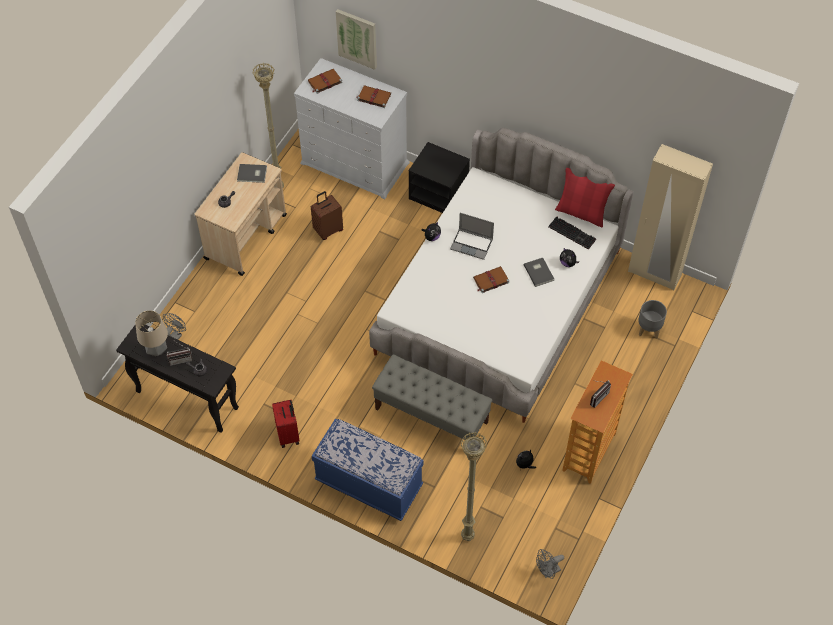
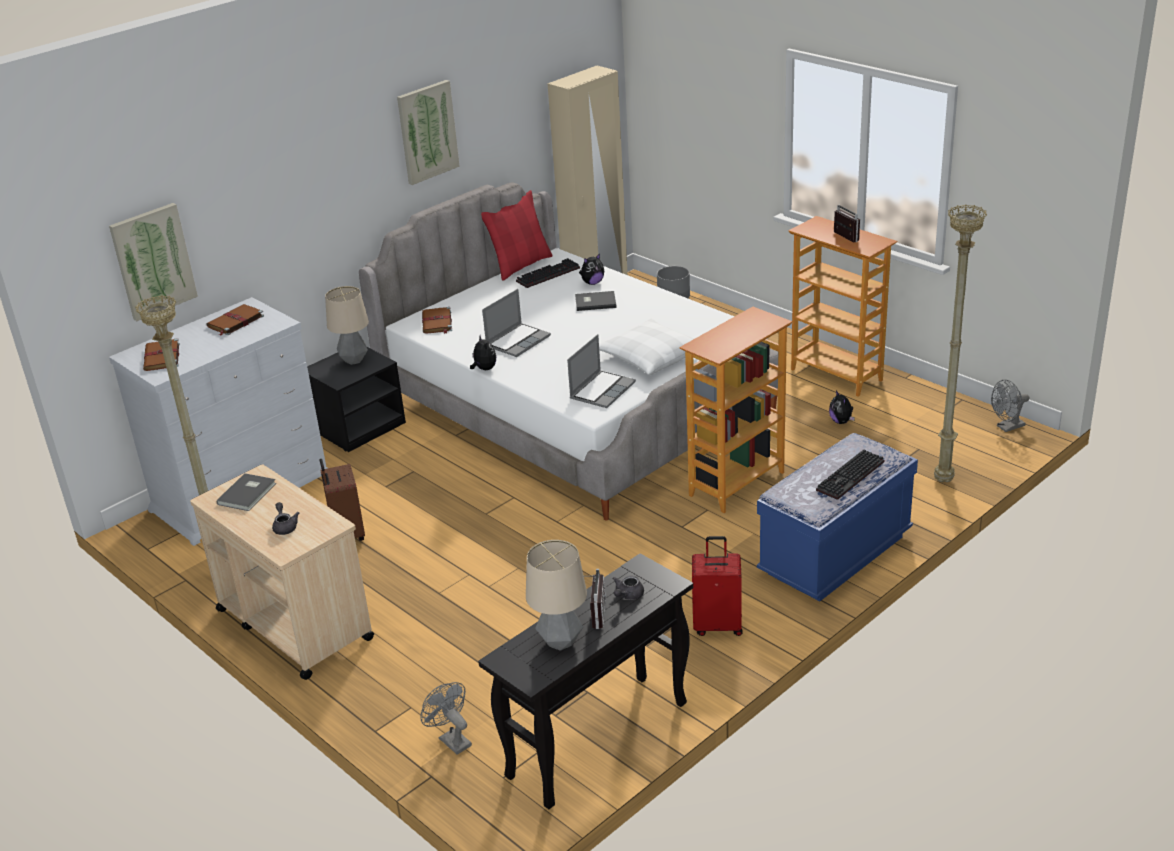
camera: 70 degrees left, 25 degrees down
grey bench [372,354,492,440] -> bookcase [679,307,792,513]
brown book [473,266,509,293] -> brown book moved to [422,307,452,334]
grey fan [536,549,564,579] -> grey fan turned 75 degrees clockwise [991,380,1029,432]
none -> table lamp [325,286,369,365]
none -> picture [397,80,460,185]
none -> laptop [567,334,636,408]
none -> white pillow [599,319,694,375]
none -> keyboard [816,450,884,500]

